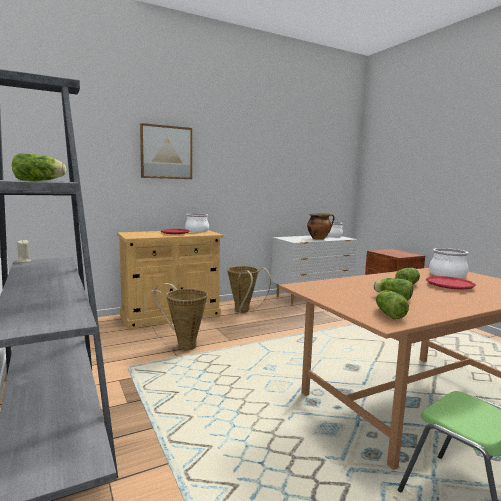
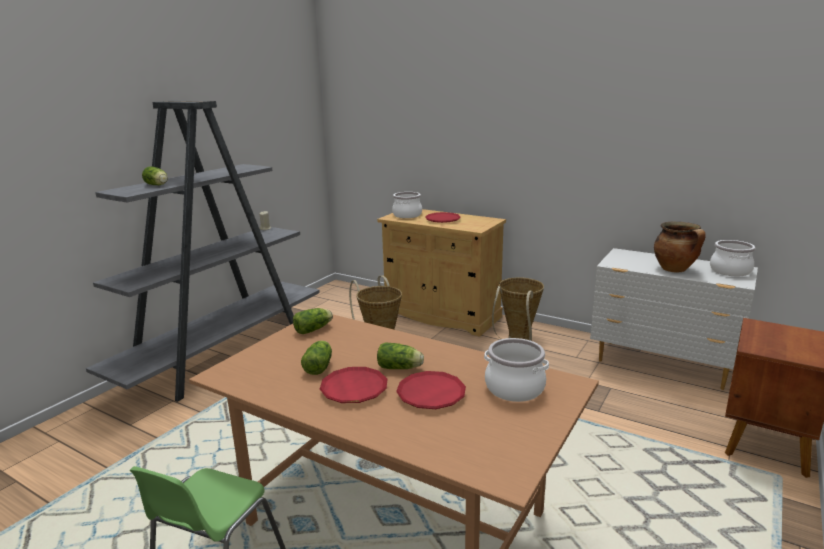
camera: 60 degrees right, 10 degrees up
picture [140,123,192,179] -> none
cooking pot [185,213,209,232] -> cooking pot moved to [392,192,422,218]
lettuce [376,290,409,319] -> lettuce moved to [293,308,333,334]
none -> red plate [320,367,387,403]

